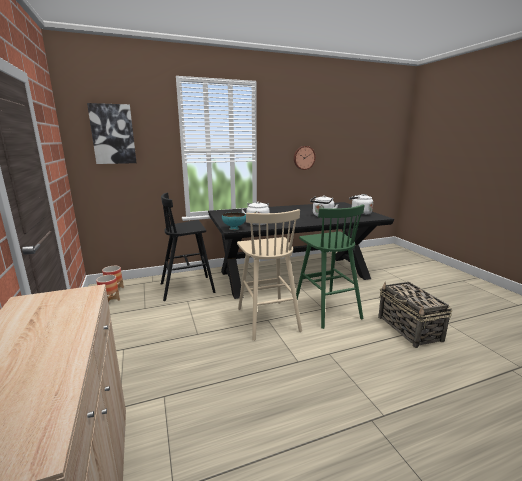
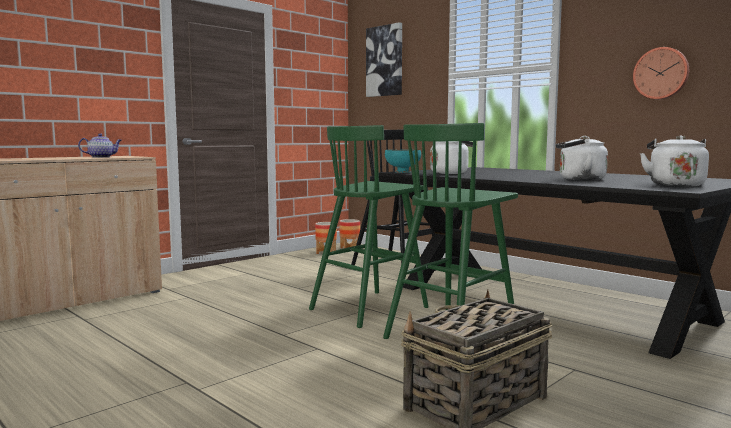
camera: 65 degrees right, 10 degrees down
beige stool [237,209,302,341] -> green stool [309,125,429,328]
none -> teapot [78,133,122,158]

